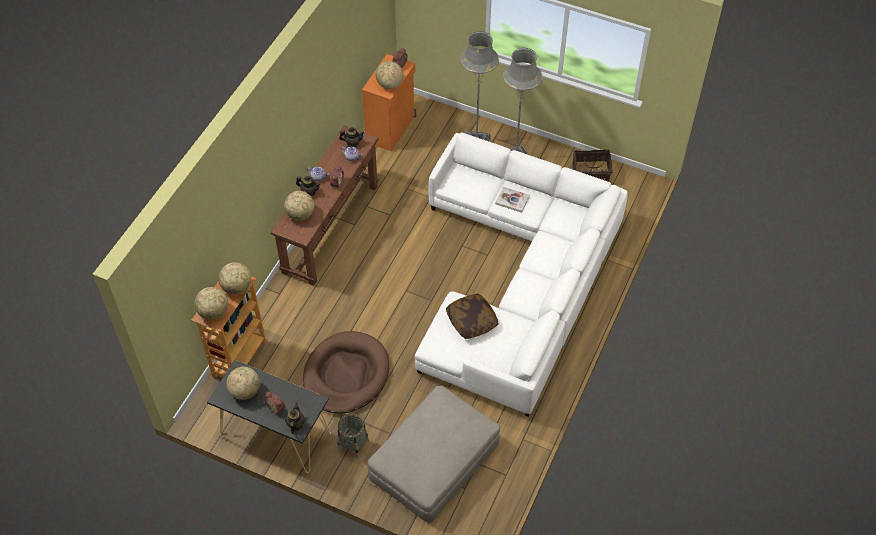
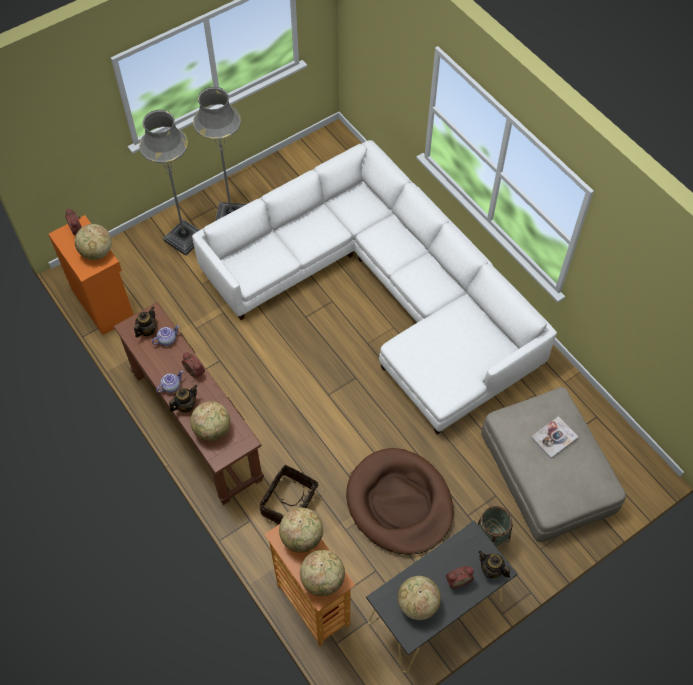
camera: 60 degrees left, 5 degrees up
pillow [446,294,498,339] -> none
book [495,187,530,213] -> book moved to [531,416,578,459]
basket [572,149,613,182] -> basket moved to [259,465,325,525]

